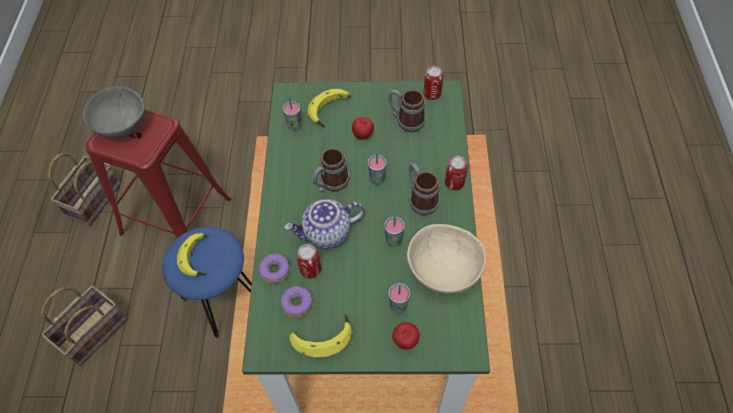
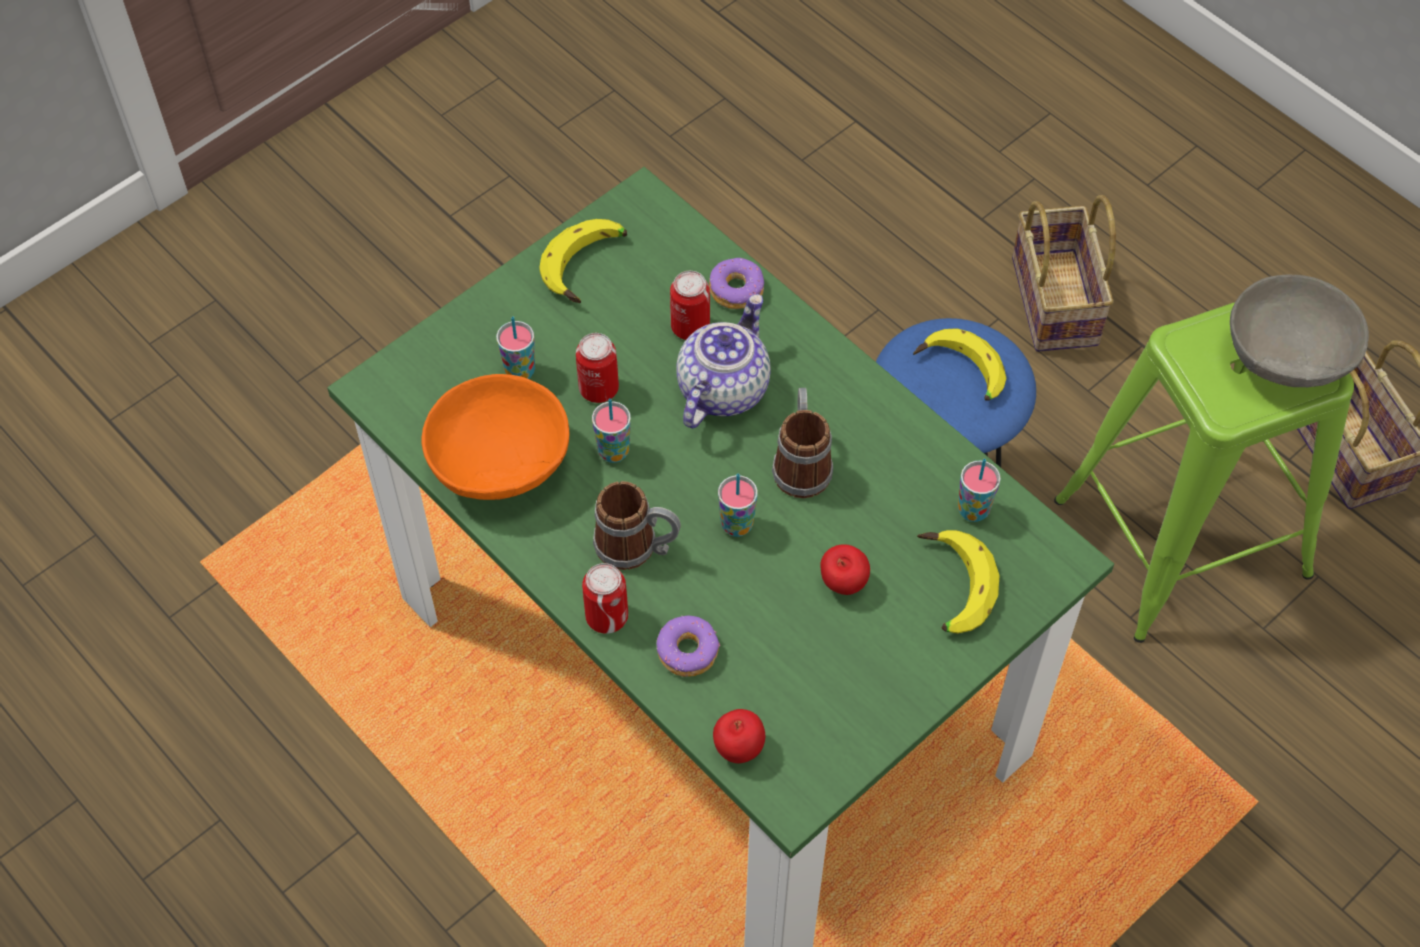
camera: 135 degrees right, 0 degrees up
red stool [86,110,231,238] -> green stool [1054,302,1354,643]
donut [281,286,312,318] -> donut moved to [656,615,720,677]
mug [388,90,425,132] -> none
apple [392,322,419,350] -> apple moved to [713,709,765,763]
beige bowl [407,224,486,294] -> orange bowl [421,374,569,500]
can [424,66,443,100] -> can moved to [576,333,619,403]

